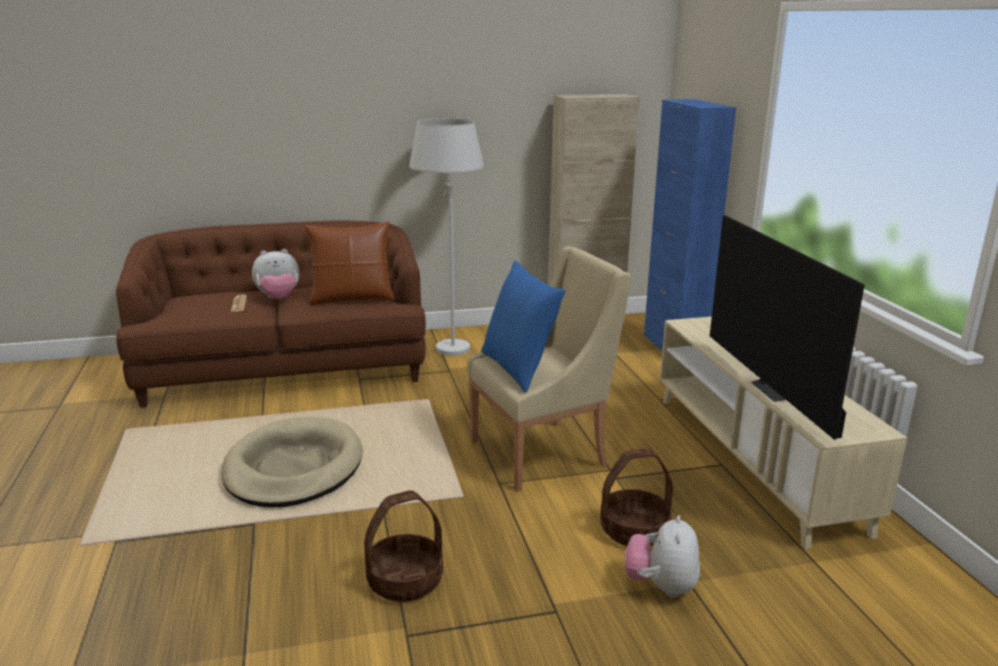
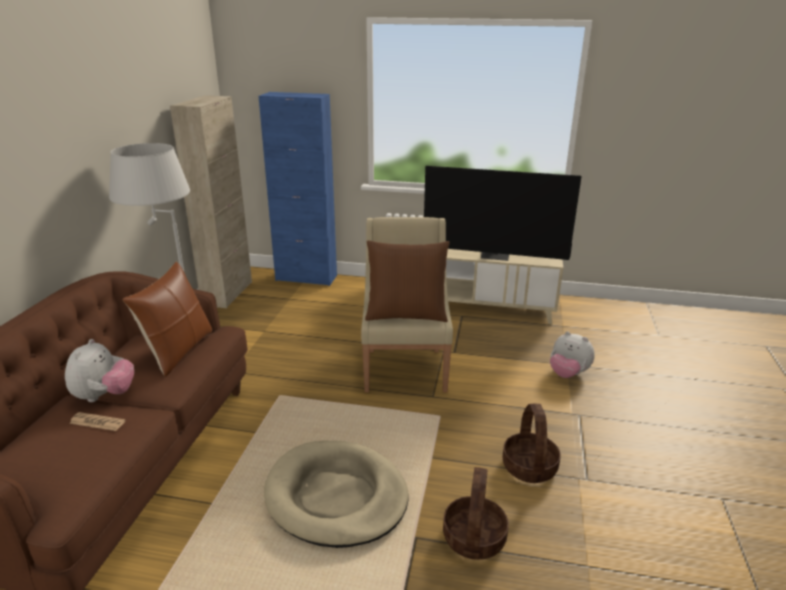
camera: 65 degrees left, 5 degrees up
blue pillow [481,261,565,393] -> brown pillow [365,240,450,322]
basket [600,448,673,546] -> basket moved to [443,467,509,560]

